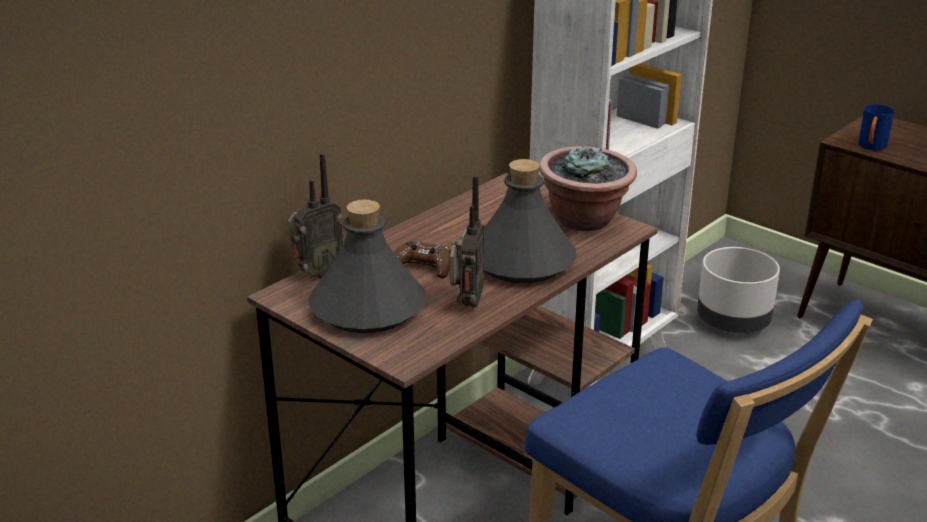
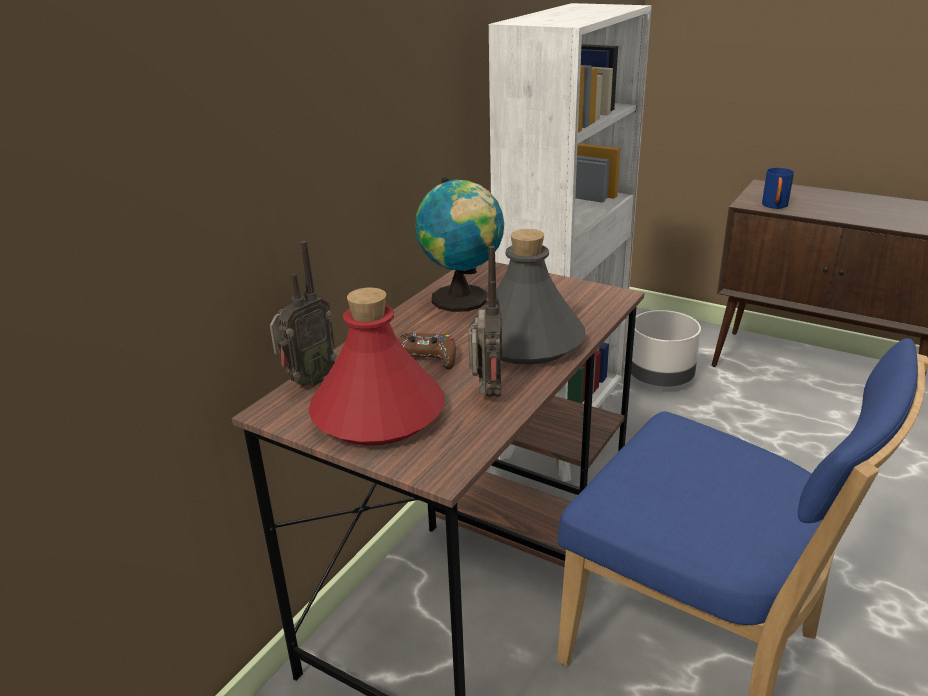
camera: 10 degrees left, 0 degrees up
grey bottle [309,200,426,333] -> red bottle [308,287,444,445]
potted plant [539,145,637,231] -> none
none -> globe [415,177,504,312]

